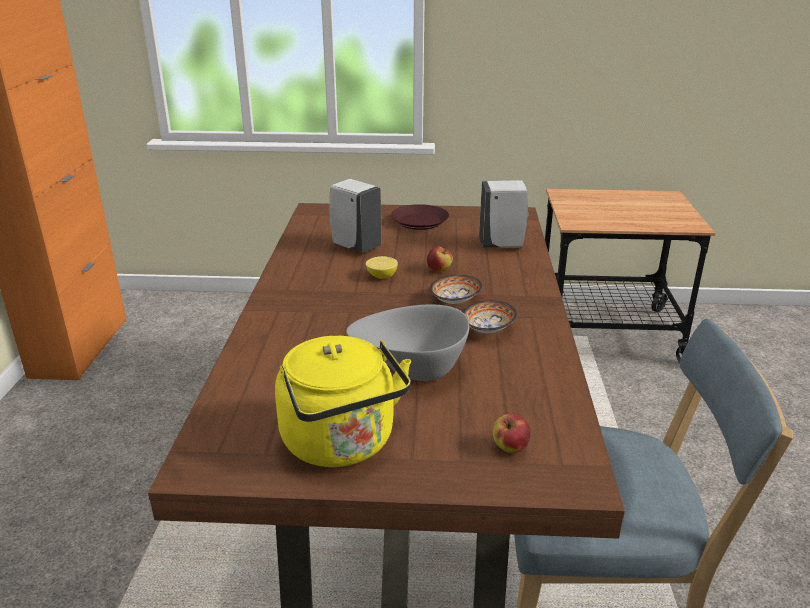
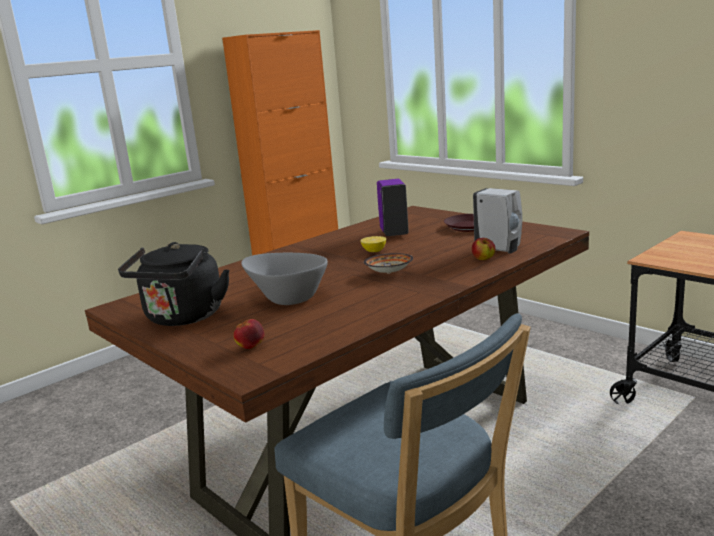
camera: 45 degrees right, 10 degrees down
yellow kettle [275,336,411,467] -> black kettle [118,242,230,326]
white soap dispenser [329,179,382,253] -> purple soap dispenser [377,179,409,236]
apple [427,247,453,272] -> apple moved to [472,238,495,260]
bowl [463,300,517,333] -> none

